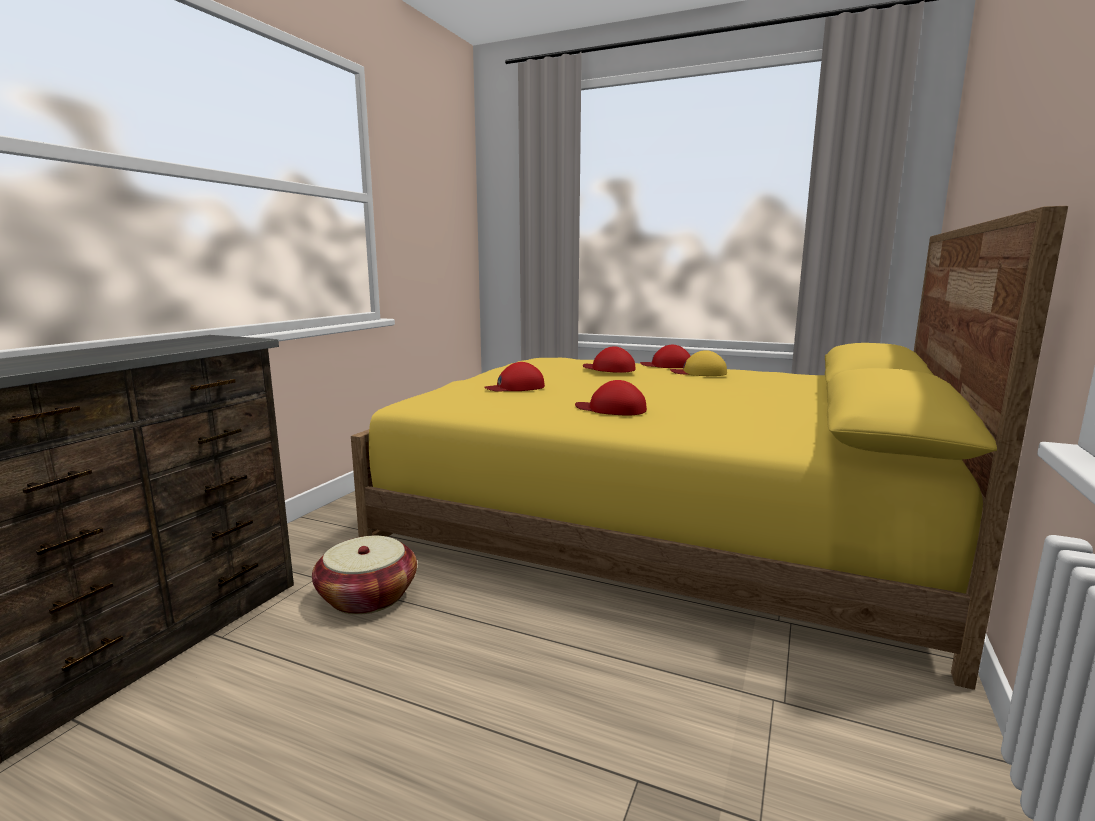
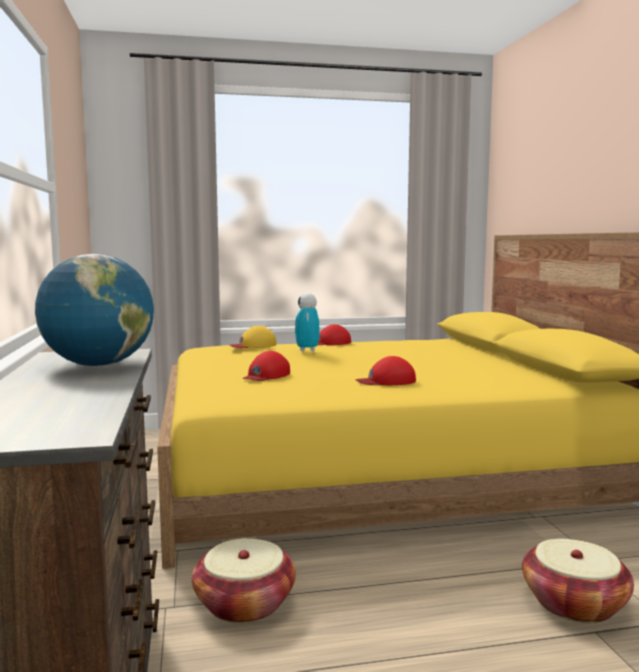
camera: 35 degrees left, 5 degrees down
red cap [583,346,635,373] -> toy robot [295,293,319,351]
yellow cap [670,350,727,376] -> yellow cap moved to [229,326,277,348]
none -> globe [35,254,154,366]
none -> basket [522,539,634,623]

